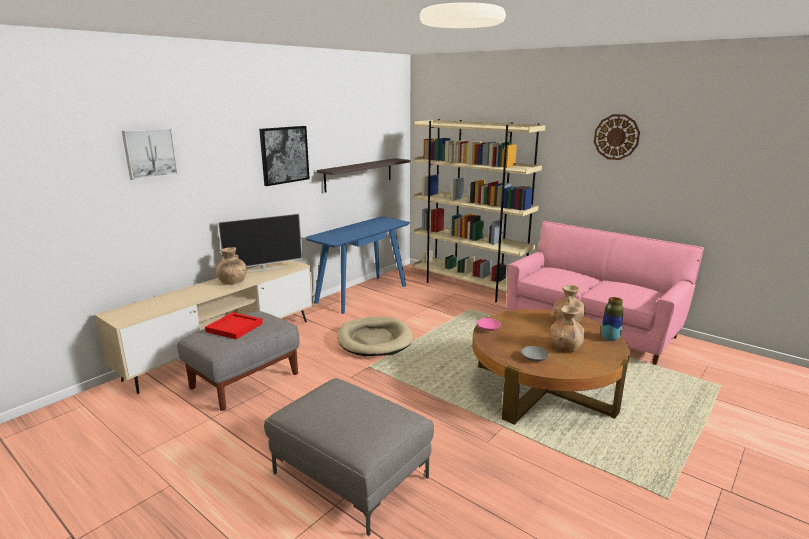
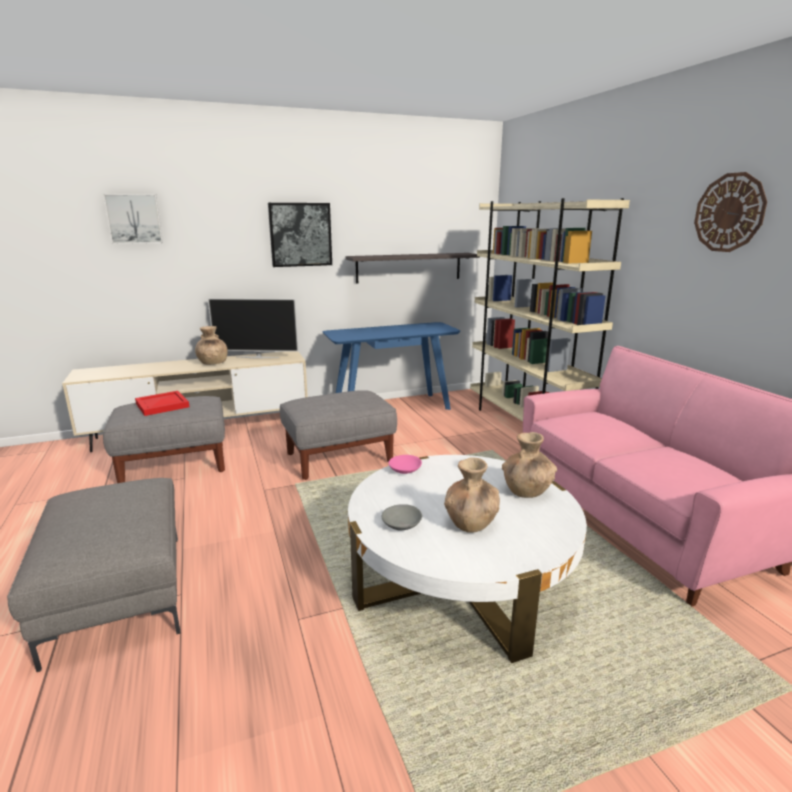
camera: 30 degrees right, 0 degrees up
beige dog bed [337,317,413,356] -> grey ottoman [280,390,397,480]
brown coffee table [472,309,630,425] -> white coffee table [348,455,587,663]
vase [601,297,624,341] -> none

